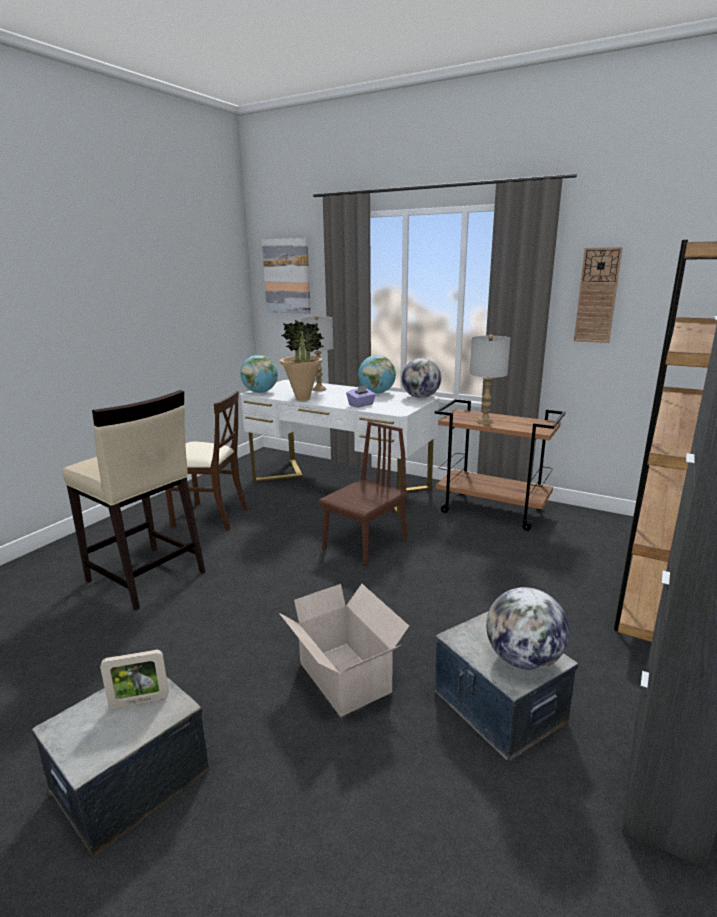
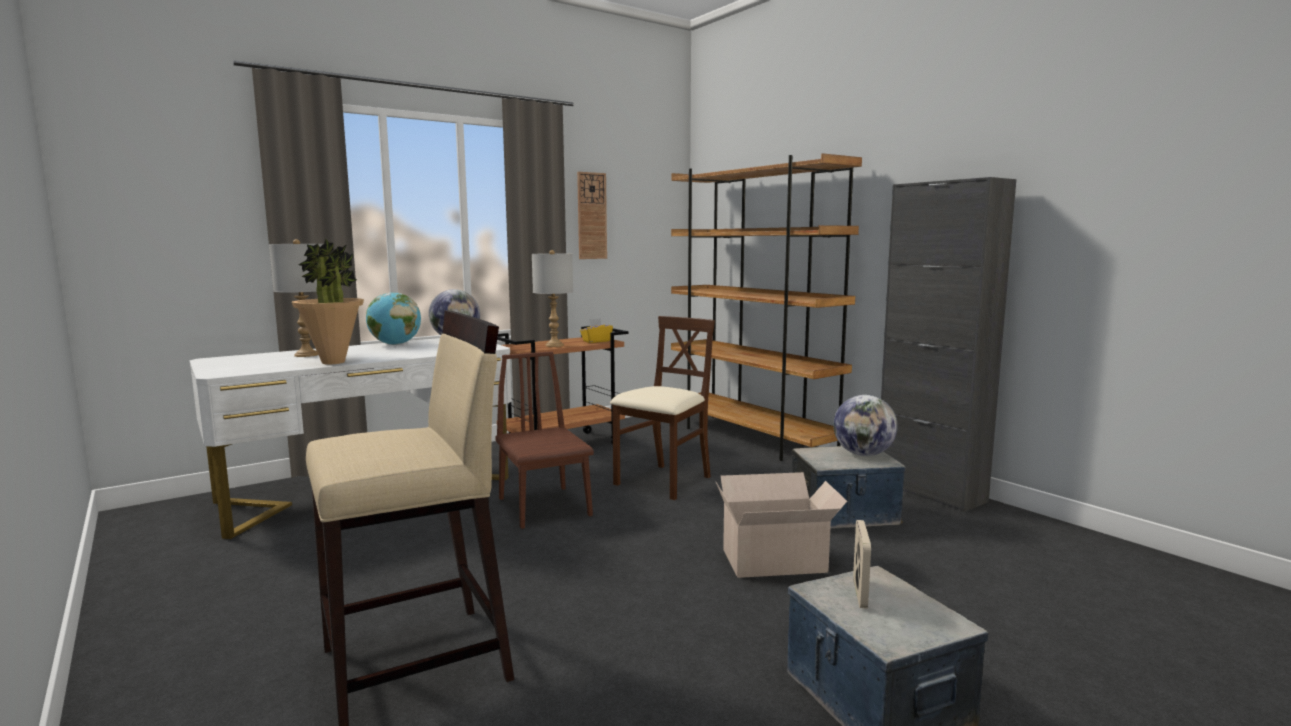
camera: 65 degrees left, 10 degrees down
beige chair [165,391,247,531] -> beige chair moved to [610,316,715,500]
globe [240,355,278,393] -> none
picture [262,238,311,314] -> none
purple tissue box [346,385,376,408] -> none
none -> yellow tissue box [580,318,613,343]

